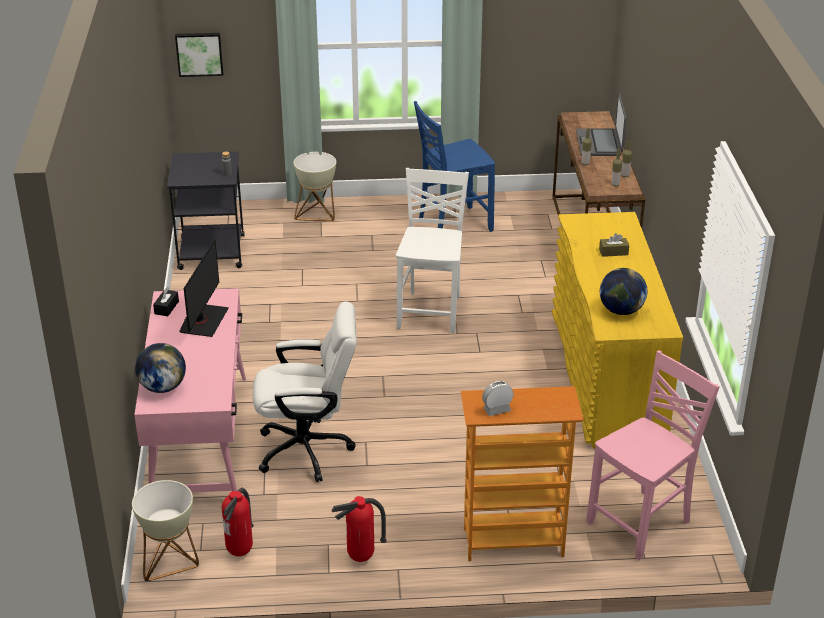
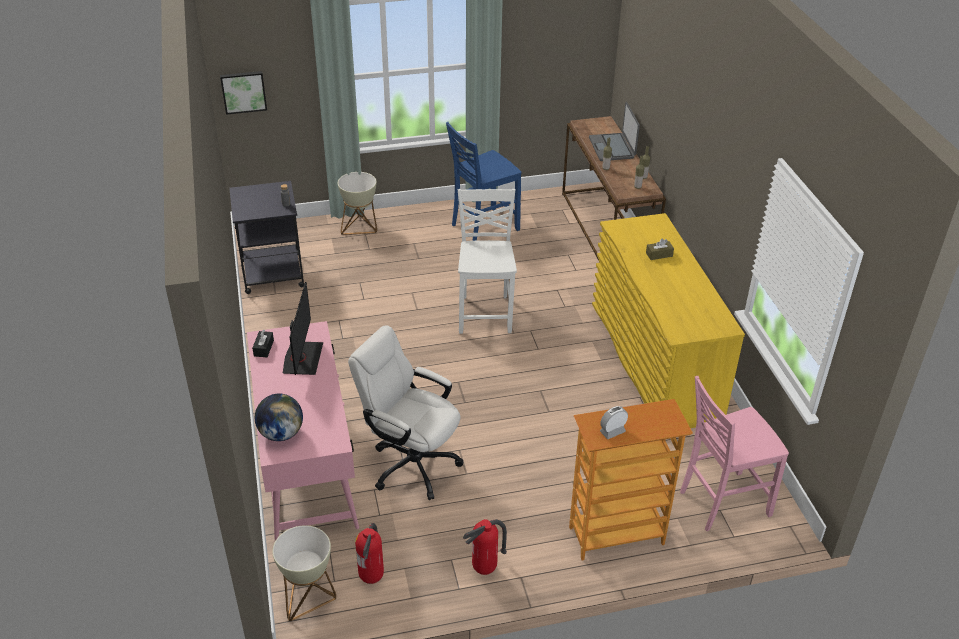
camera: 10 degrees left, 5 degrees up
white office chair [253,301,357,482] -> white office chair turned 135 degrees counterclockwise [348,325,463,500]
pink chair [586,350,720,560] -> pink chair turned 150 degrees counterclockwise [680,376,789,531]
globe [600,268,647,315] -> none

